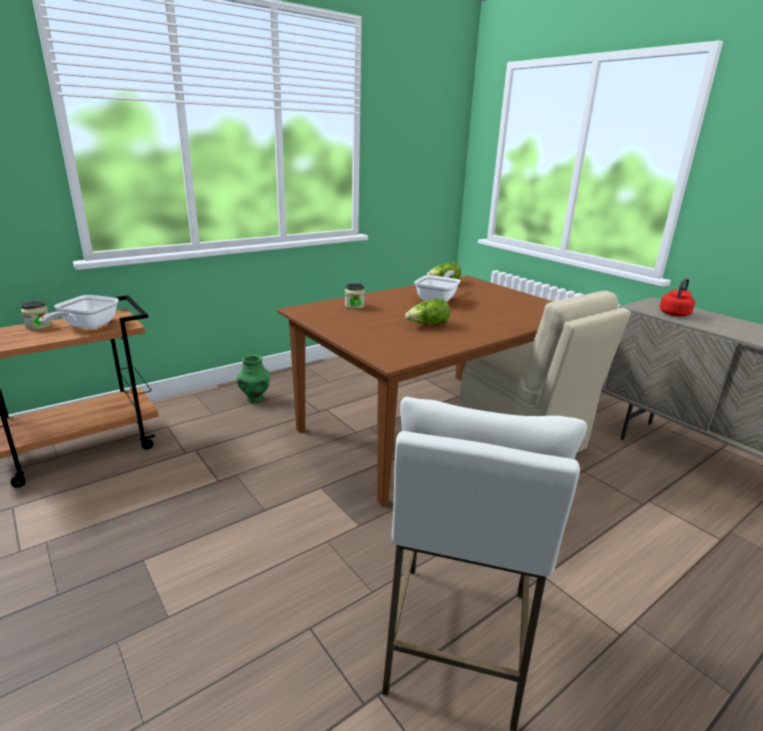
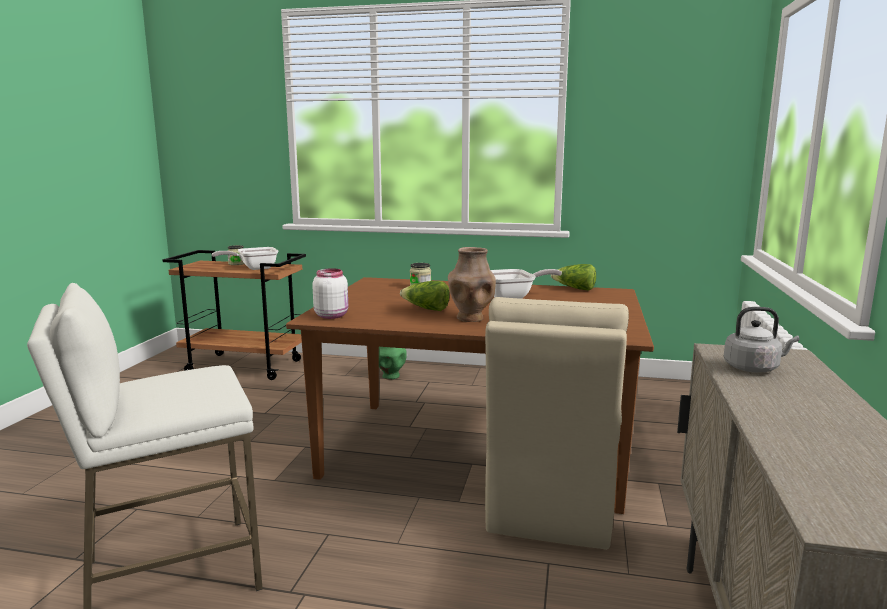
camera: 50 degrees right, 10 degrees down
red kettle [660,278,695,316] -> grey kettle [724,307,799,372]
none -> white jar [312,268,348,319]
none -> brown vase [448,247,496,322]

